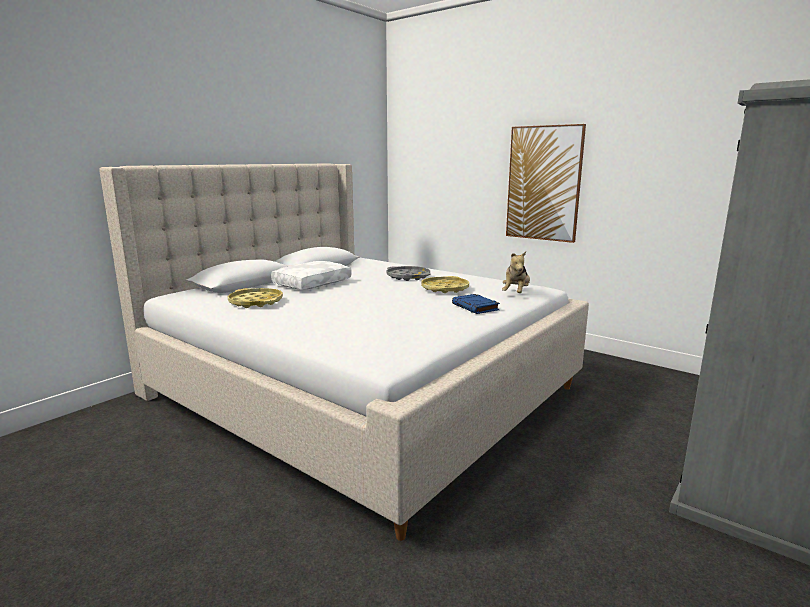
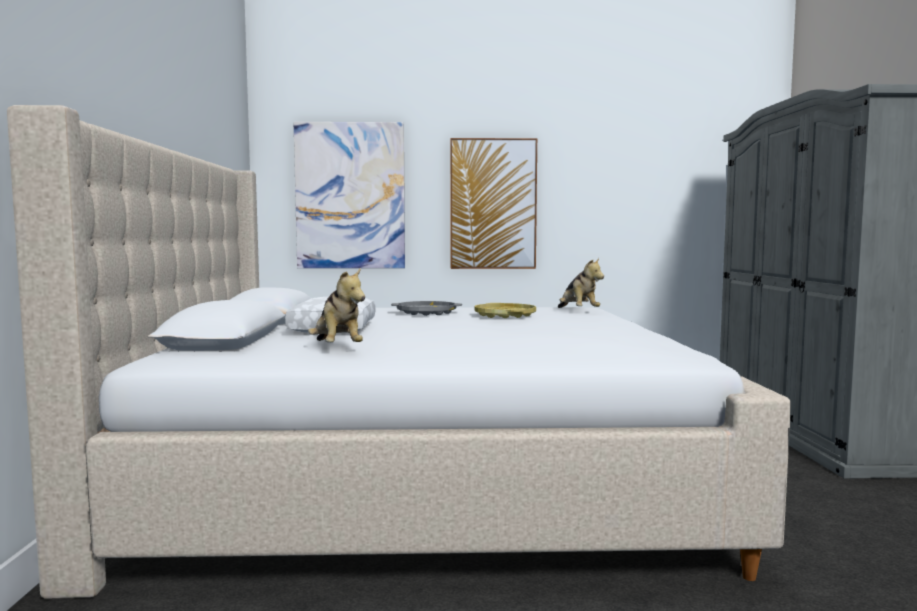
camera: 40 degrees left, 10 degrees down
yellow tray [228,288,283,308] -> plush toy [308,268,365,342]
blue book [452,294,500,314] -> none
none -> picture [294,122,405,268]

